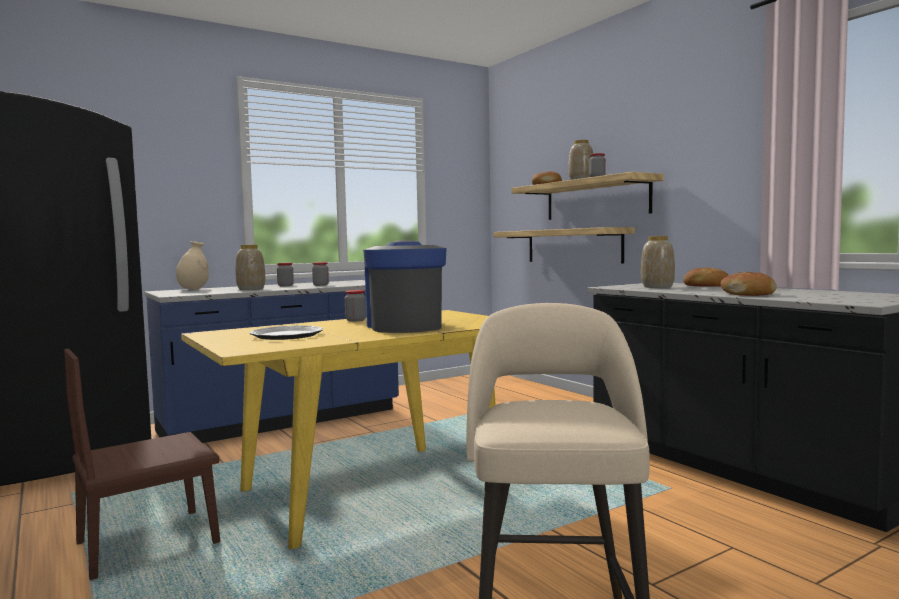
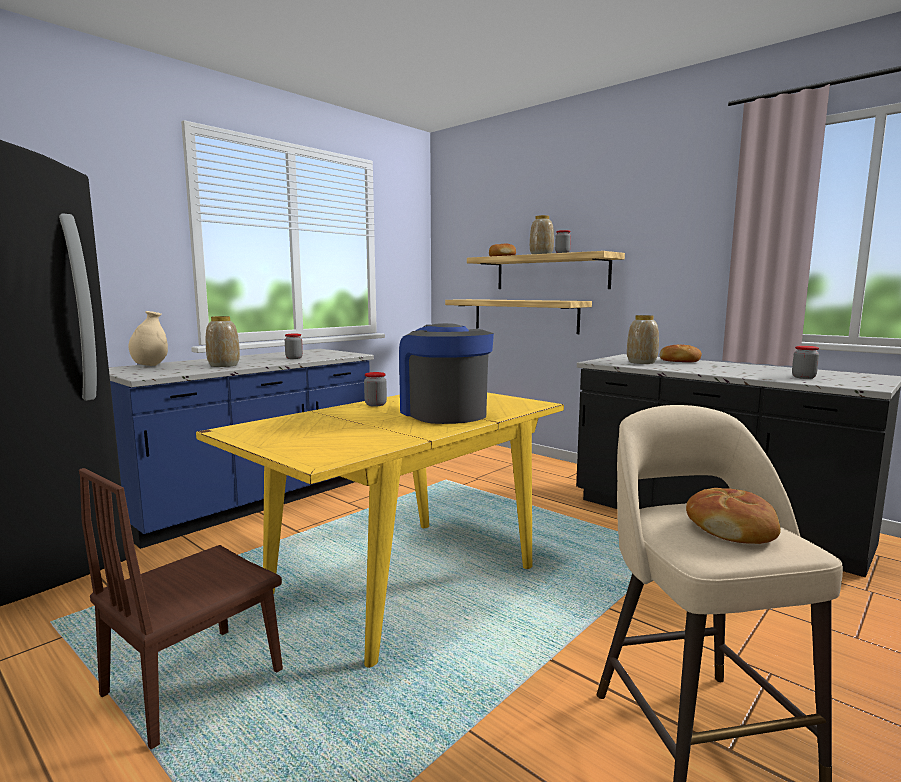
camera: 15 degrees left, 5 degrees up
plate [249,325,323,340] -> none
jar [277,263,294,286] -> jar moved to [792,346,819,379]
bread [721,272,777,296] -> bread moved to [686,488,781,544]

